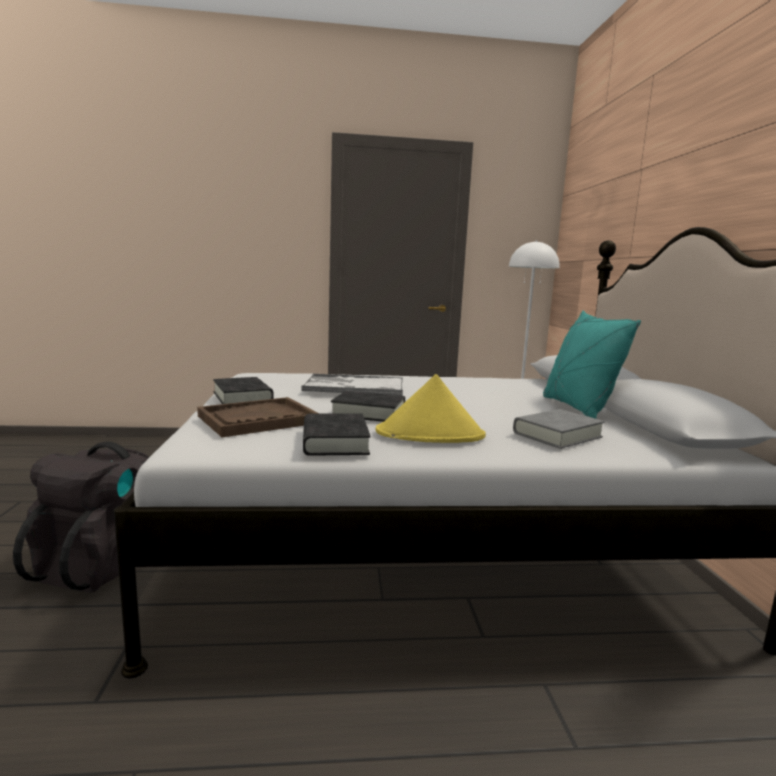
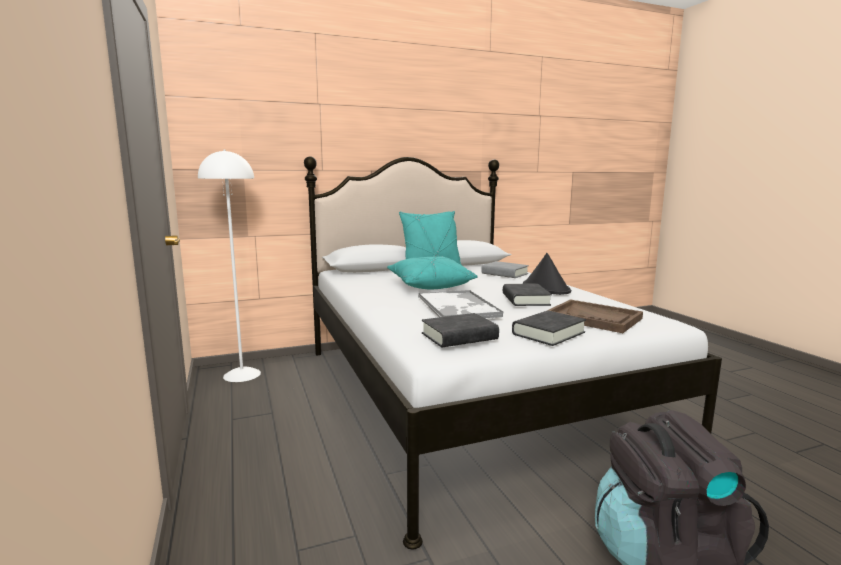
camera: 105 degrees left, 0 degrees up
black book [303,413,371,456] -> black book moved to [422,313,499,347]
yellow hat [376,374,486,443] -> black hat [523,253,571,295]
none -> turquoise pillow [387,256,478,289]

